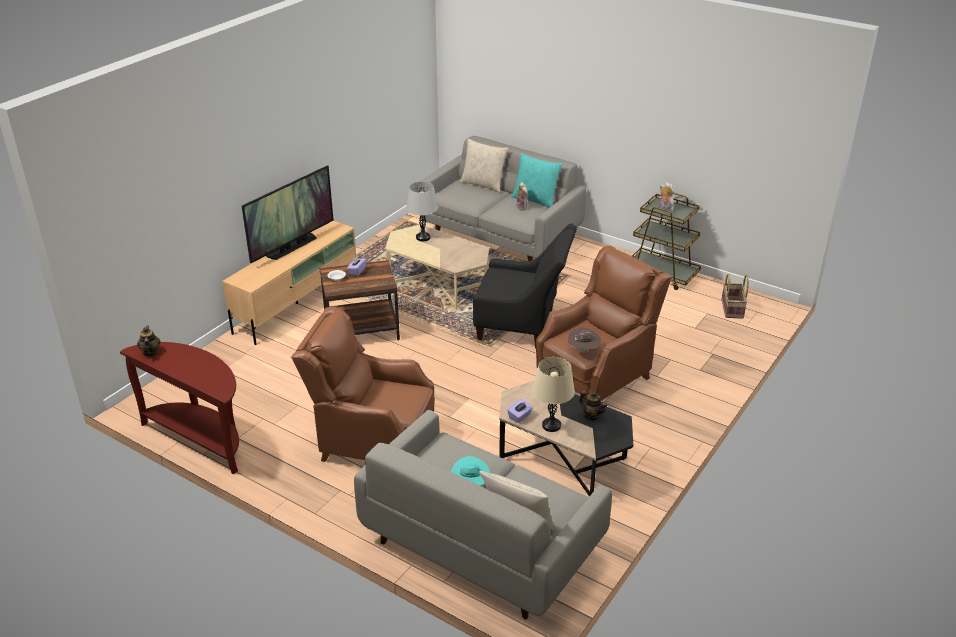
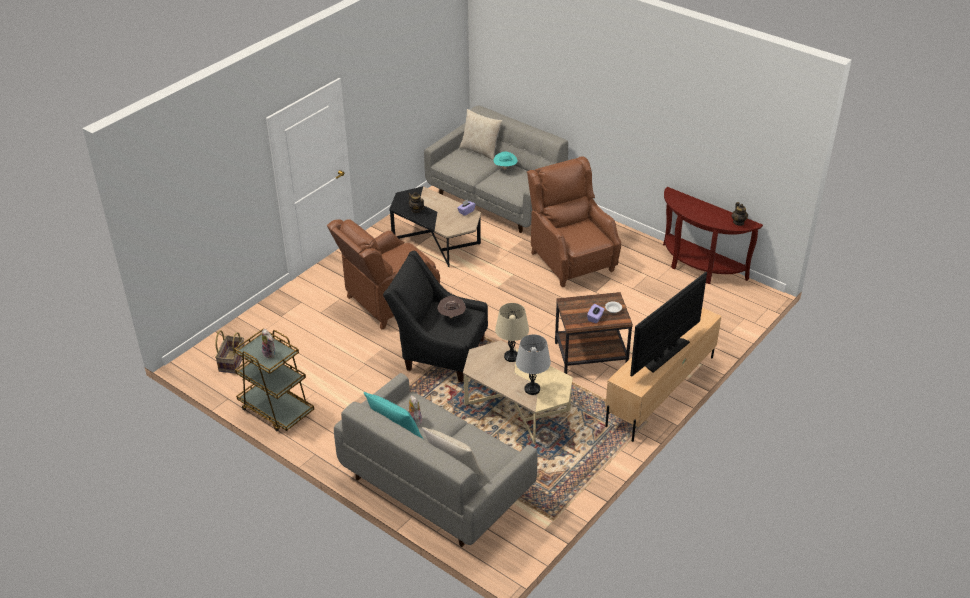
camera: 175 degrees left, 5 degrees up
brown armchair [291,306,435,462] -> brown armchair turned 135 degrees counterclockwise [527,156,621,287]
beige table lamp [532,357,575,432] -> beige table lamp moved to [495,303,529,362]
brown hat [568,327,601,353] -> brown hat moved to [437,296,466,318]

